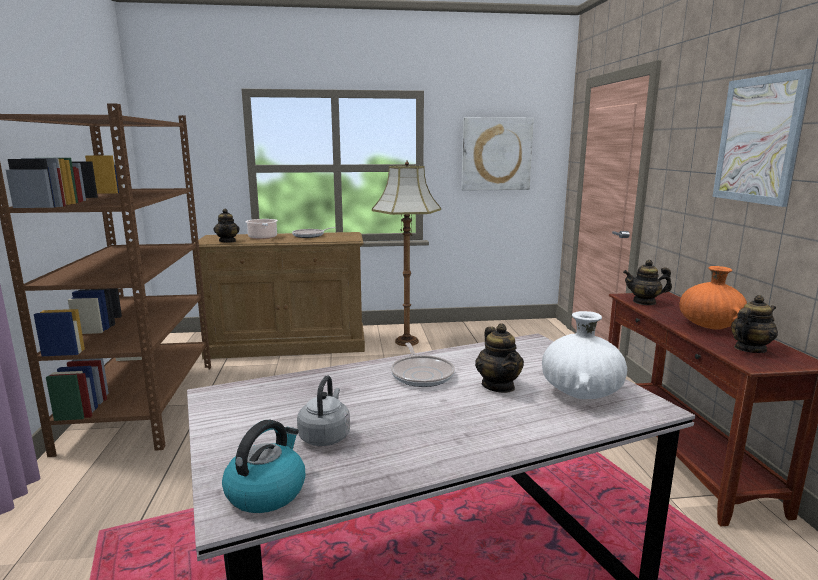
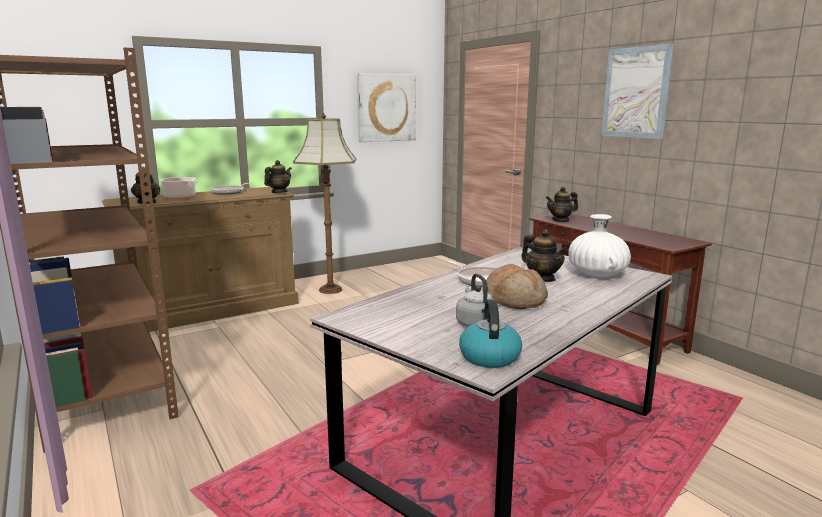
camera: 25 degrees left, 0 degrees up
orange vase [679,266,747,330] -> none
teapot [731,295,778,353] -> teapot moved to [264,160,292,193]
none -> bread [482,264,548,309]

